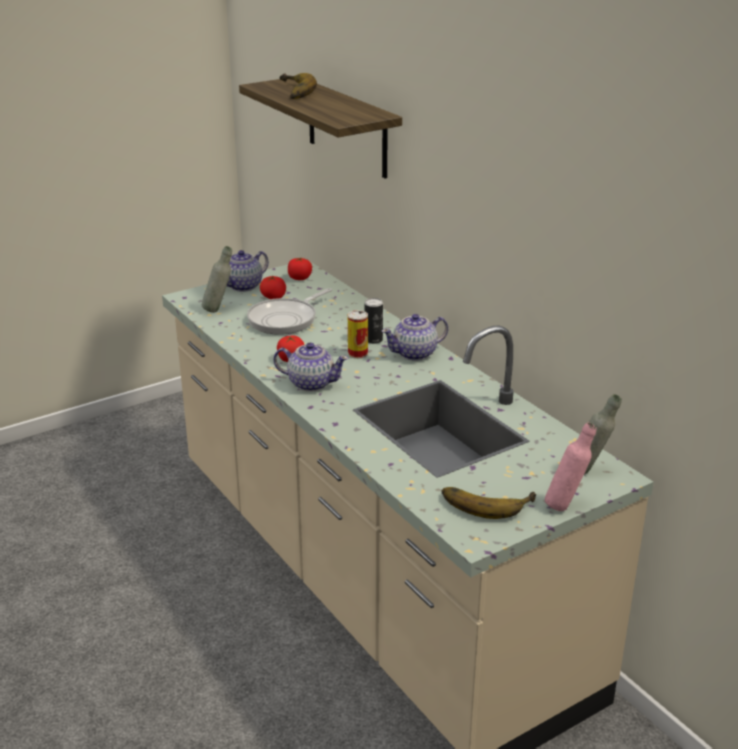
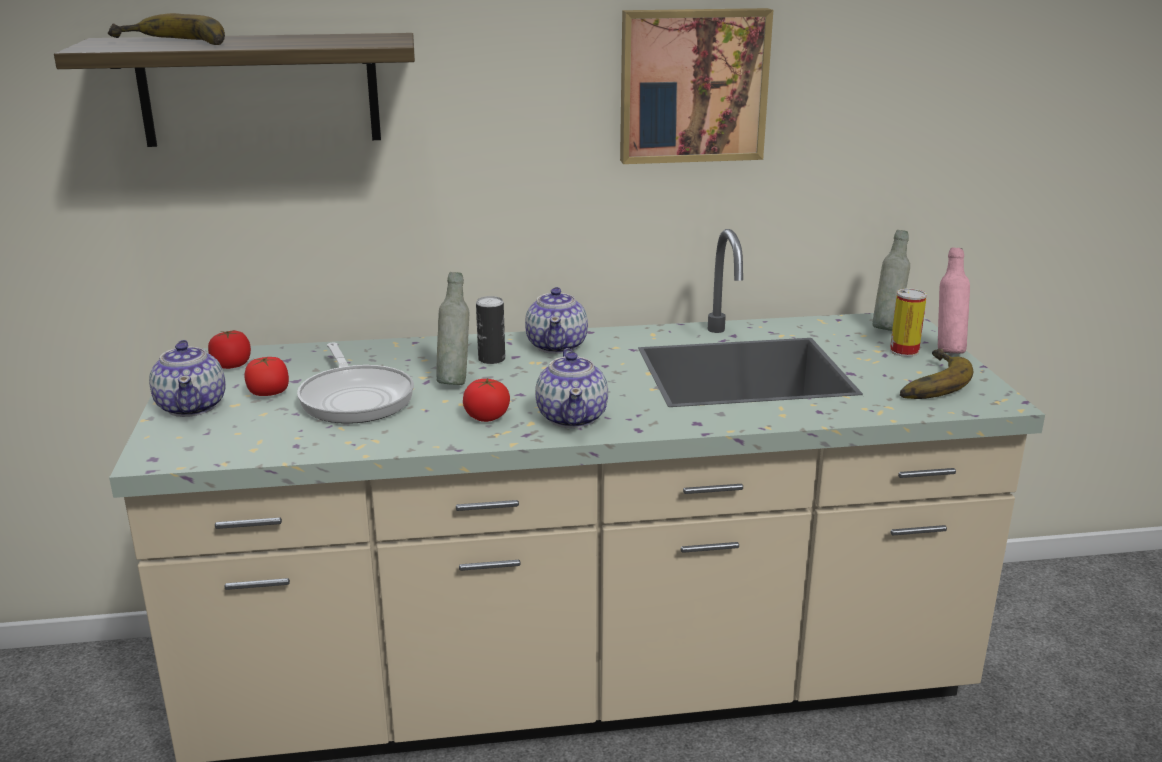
camera: 65 degrees left, 5 degrees down
grey bottle [202,246,232,313] -> grey bottle moved to [436,272,470,385]
teapot [273,343,349,392] -> teapot turned 135 degrees clockwise [535,348,608,428]
can [348,310,368,359] -> can moved to [890,288,927,357]
none -> picture [620,8,773,164]

